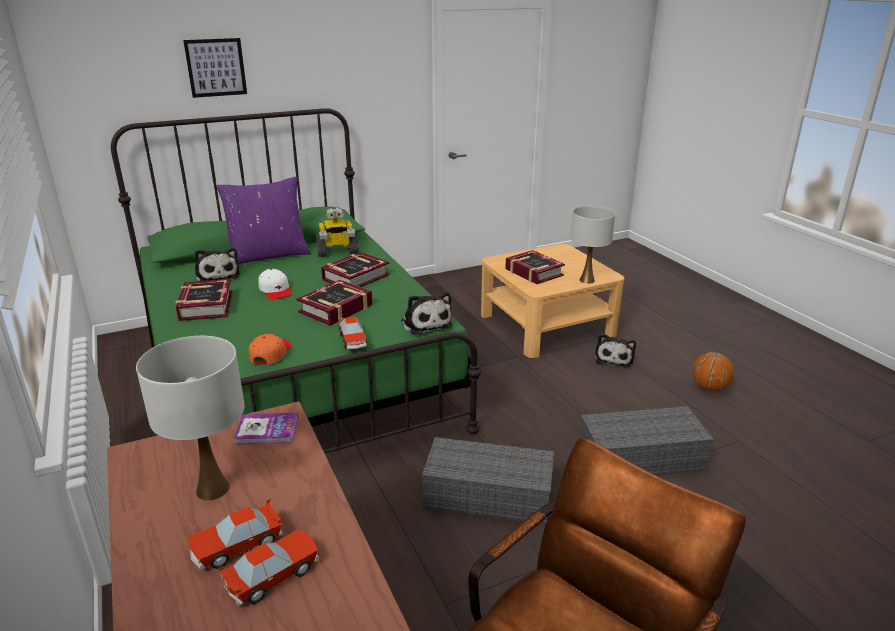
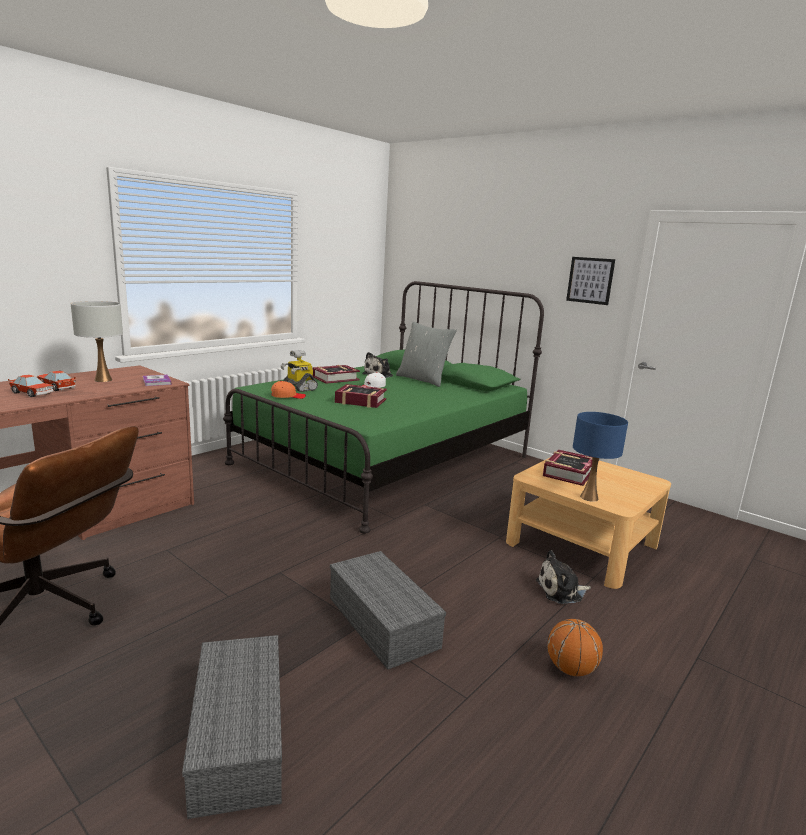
camera: 65 degrees right, 10 degrees down
picture [183,38,247,98] -> picture moved to [566,257,615,305]
purple pillow [216,177,311,264] -> grey pillow [396,322,457,387]
toy robot [316,208,359,257] -> toy robot moved to [281,350,318,392]
book [321,252,390,287] -> none
toy car [338,315,367,349] -> none
plush toy [401,292,452,335] -> none
grey storage box [422,437,554,524] -> grey storage box moved to [182,635,282,819]
white table lamp [571,206,615,284] -> blue table lamp [573,412,628,502]

